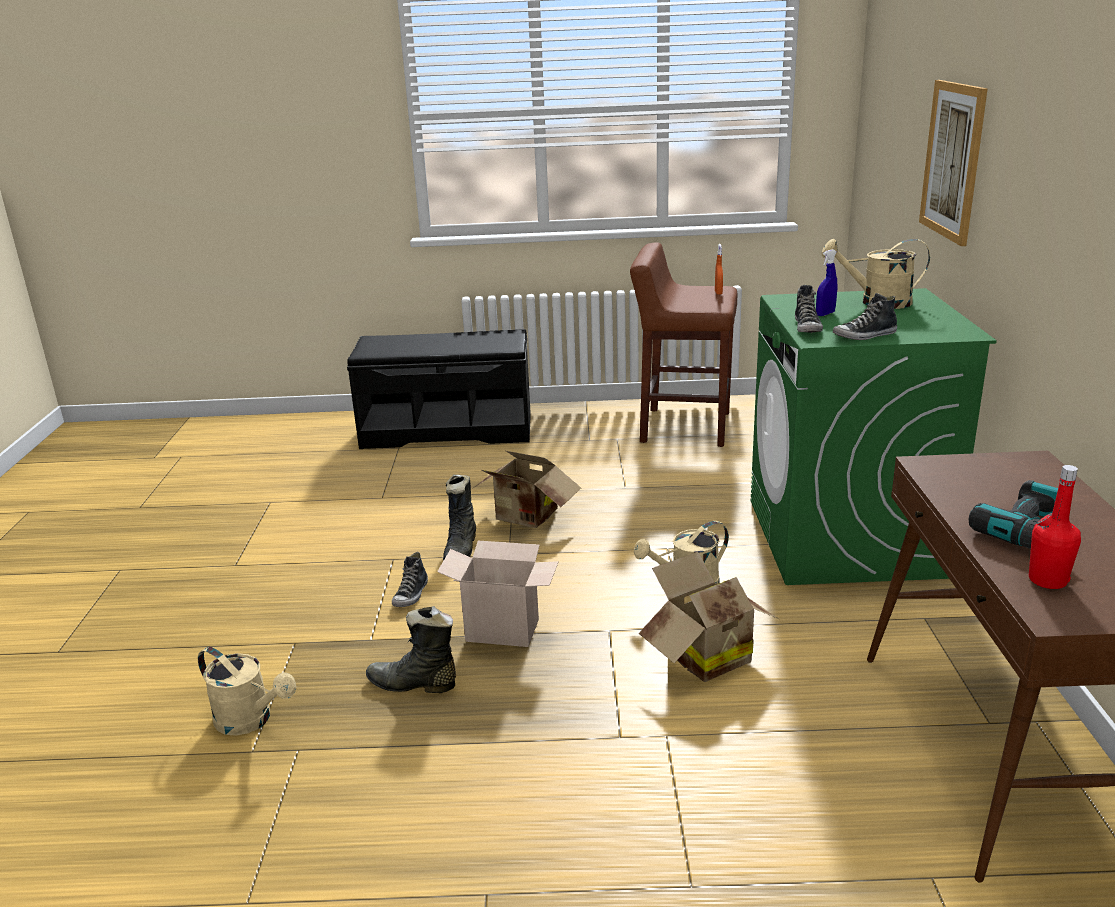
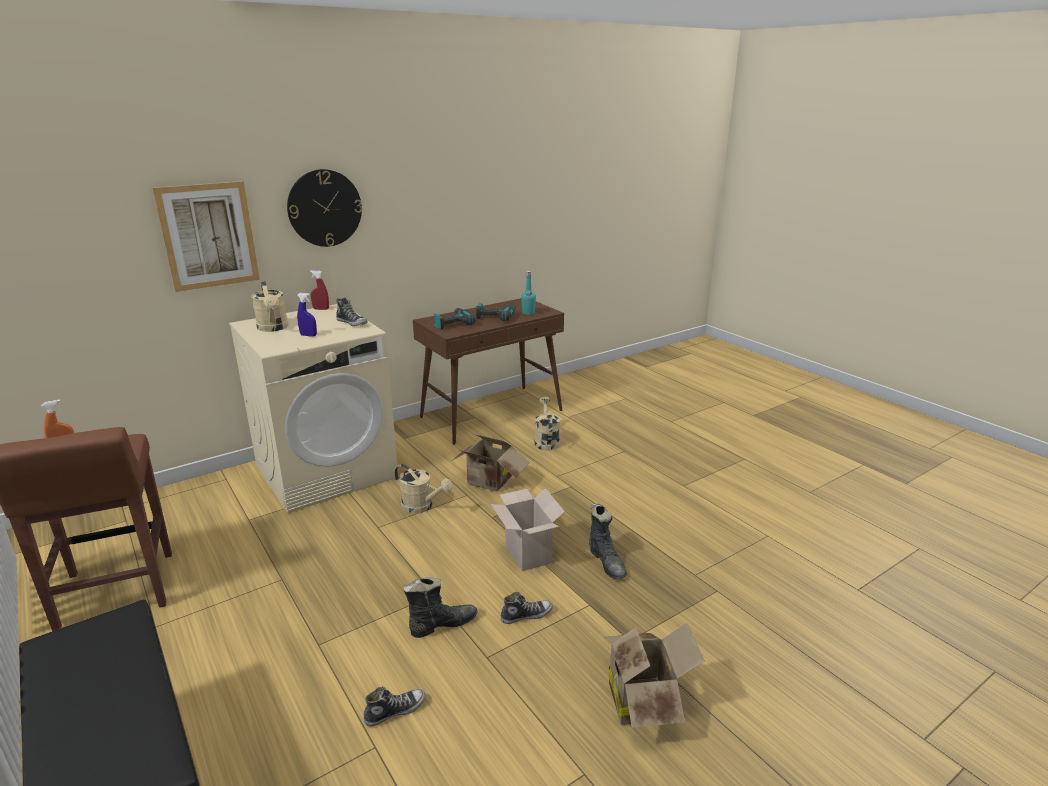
camera: 125 degrees left, 0 degrees up
beige watering can [198,647,296,736] -> beige watering can moved to [535,397,561,451]
cardboard box [472,451,581,528] -> cardboard box moved to [605,623,705,728]
green washing machine [750,288,997,585] -> beige washing machine [229,304,398,513]
shoe [795,285,823,333] -> shoe moved to [363,686,426,727]
red bottle [1029,465,1081,589] -> turquoise bottle [521,271,536,315]
none -> wall clock [287,169,362,247]
none -> red spray bottle [310,270,329,310]
none -> power drill [434,308,476,330]

